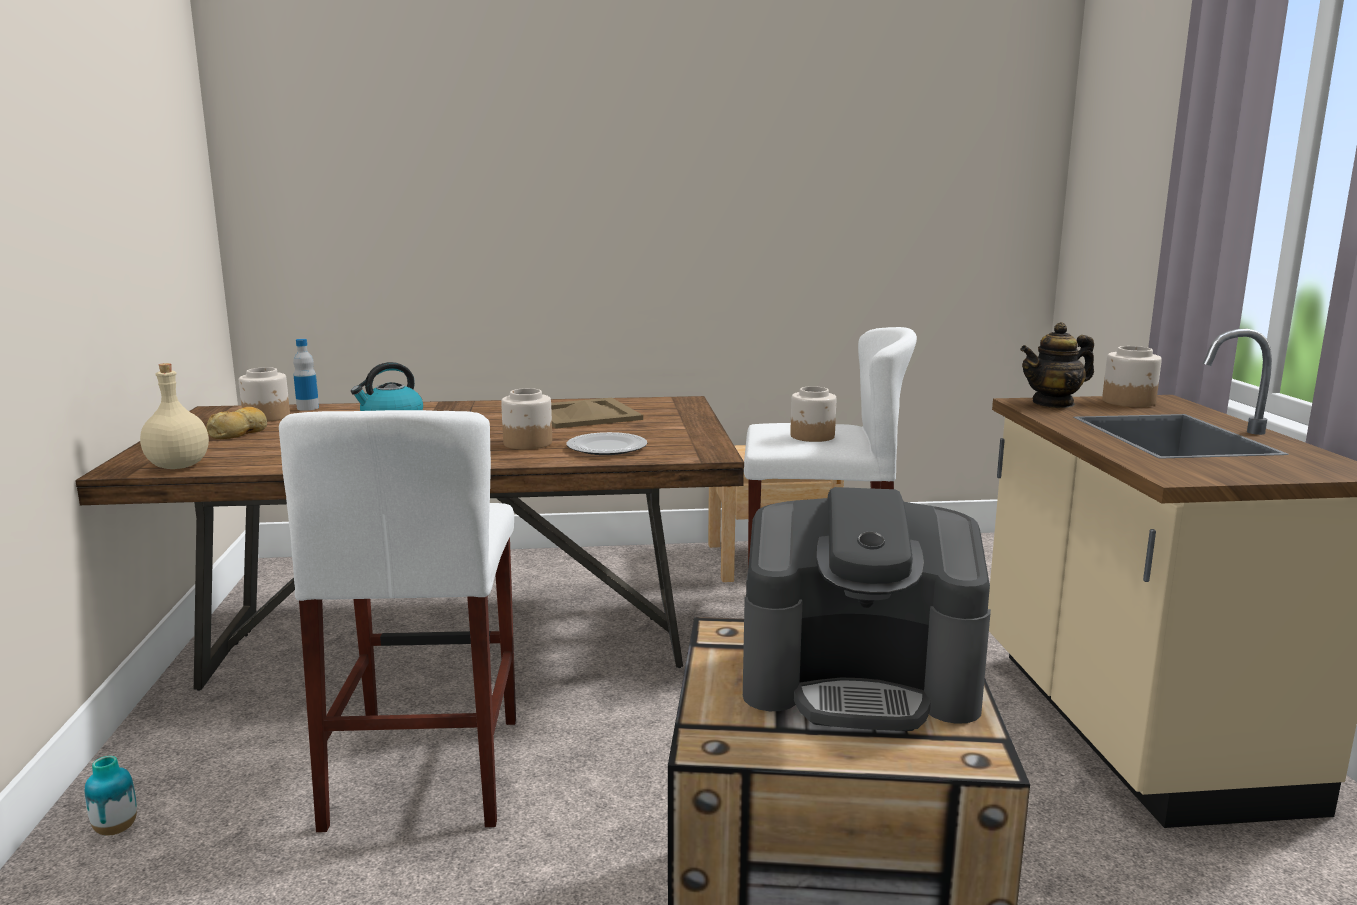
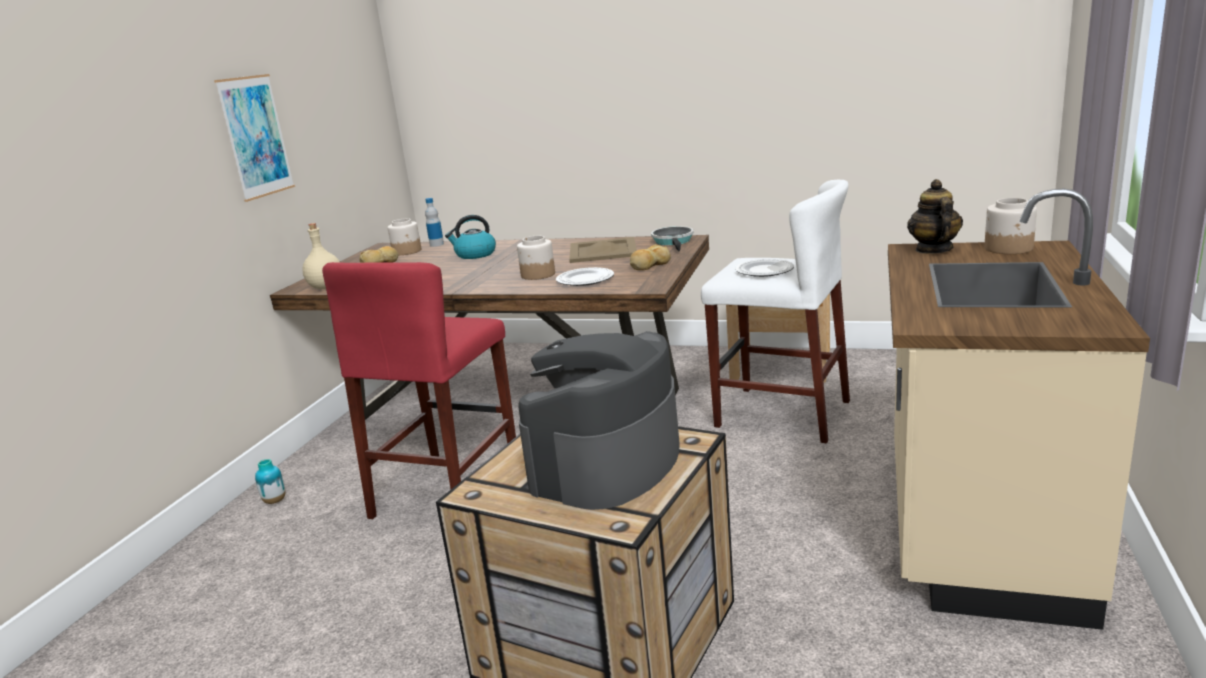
camera: 25 degrees right, 5 degrees up
white stool [279,410,516,832] -> red stool [322,262,516,519]
coffee machine [743,487,991,731] -> coffee machine turned 90 degrees clockwise [518,331,680,510]
jar [790,386,836,442] -> plate [735,259,794,277]
teapot [1020,322,1094,408] -> teapot turned 90 degrees clockwise [907,179,963,254]
none -> picture [214,74,295,202]
none -> bread [630,244,671,270]
none -> frying pan [651,226,694,251]

